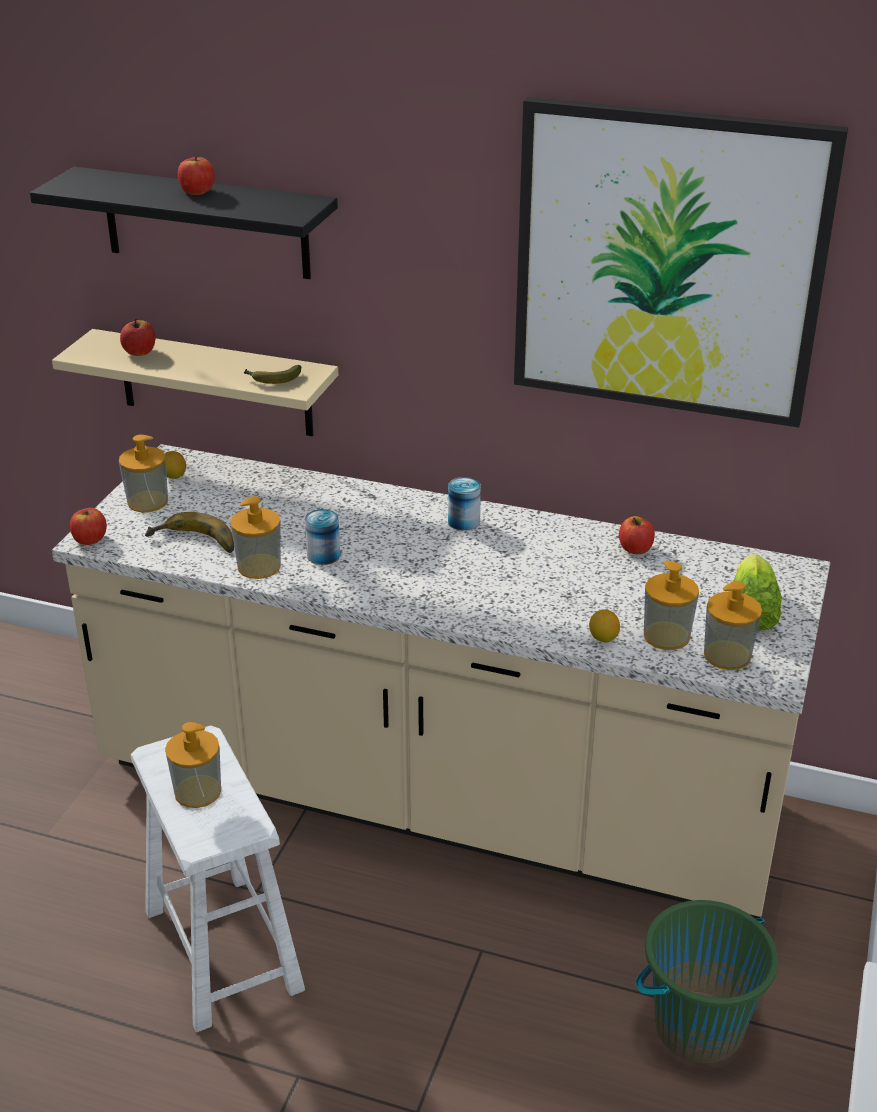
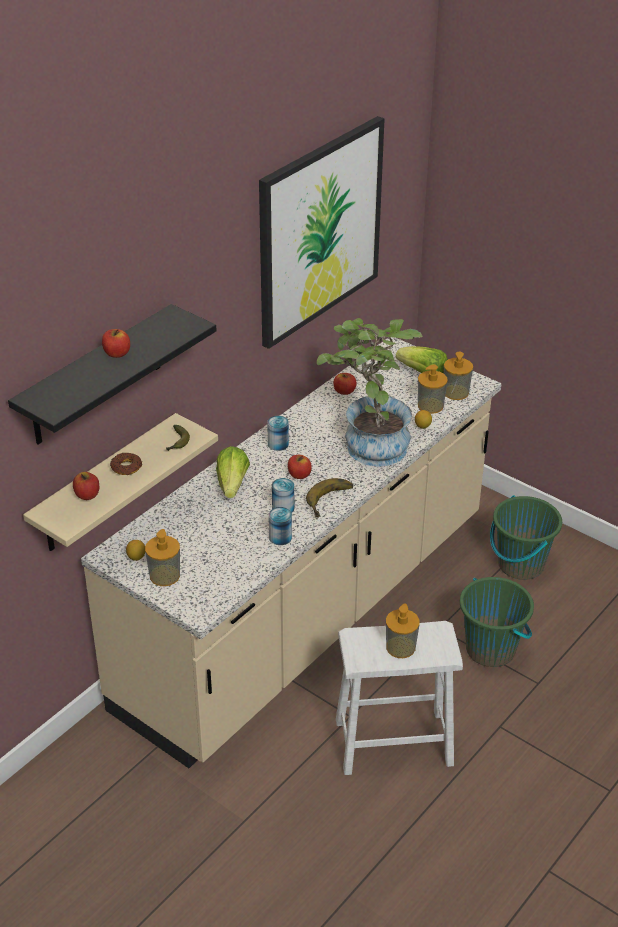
camera: 70 degrees left, 5 degrees up
apple [70,508,107,545] -> apple moved to [288,455,312,479]
banana [145,512,234,553] -> banana moved to [306,478,353,518]
soap dispenser [230,496,281,579] -> can [269,507,292,545]
none -> donut [110,453,142,475]
none -> lettuce [216,446,250,498]
none -> potted plant [317,318,423,467]
none -> green bucket [460,577,534,667]

